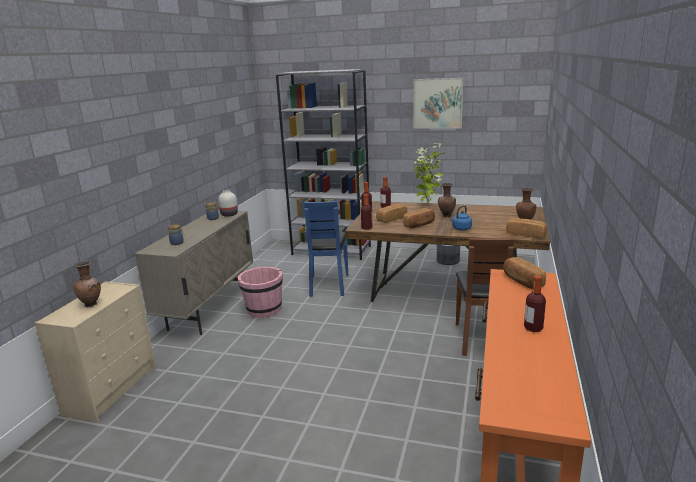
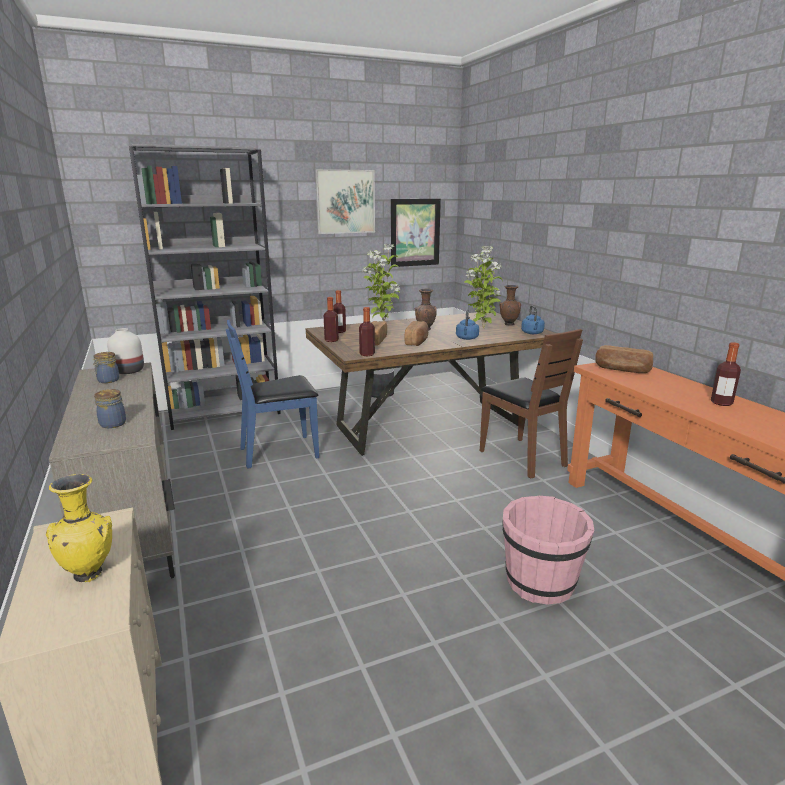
camera: 40 degrees left, 0 degrees up
brown vase [73,260,101,308] -> yellow vase [46,474,112,582]
pink bucket [238,266,283,318] -> pink bucket moved to [502,496,594,605]
blue chair [304,201,348,297] -> blue chair turned 105 degrees clockwise [226,319,319,469]
bread [506,218,548,238] -> blue kettle [521,305,545,334]
none -> picture [391,199,441,267]
none -> potted plant [464,246,503,330]

